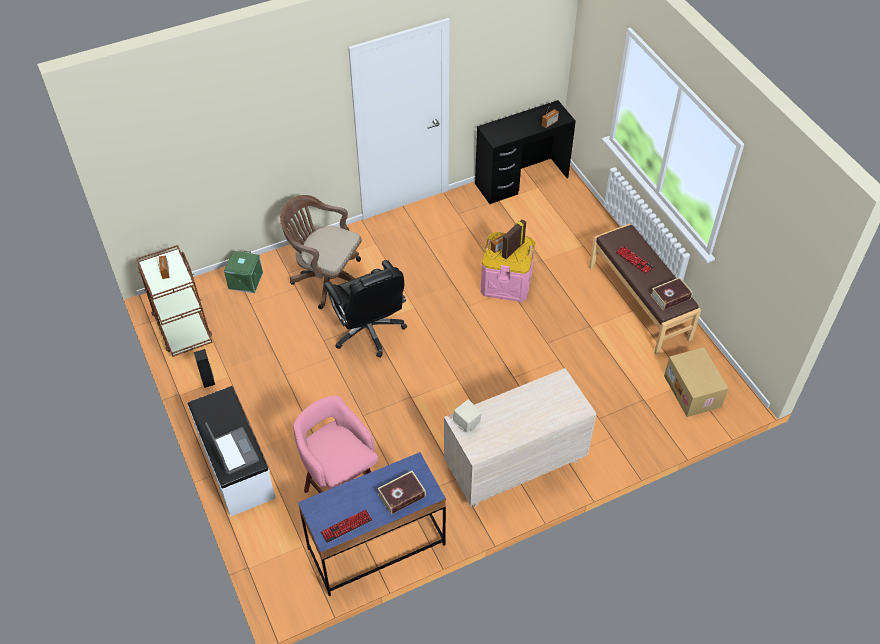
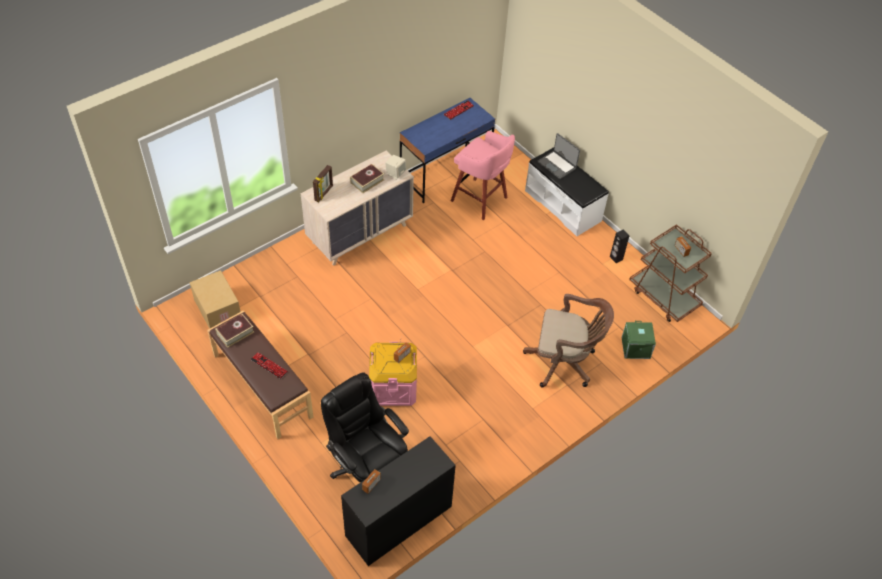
camera: 165 degrees right, 0 degrees up
black office chair [324,260,407,358] -> black office chair moved to [321,372,409,482]
book [377,471,426,515] -> book moved to [350,164,384,193]
picture frame [502,219,526,259] -> picture frame moved to [313,165,333,202]

